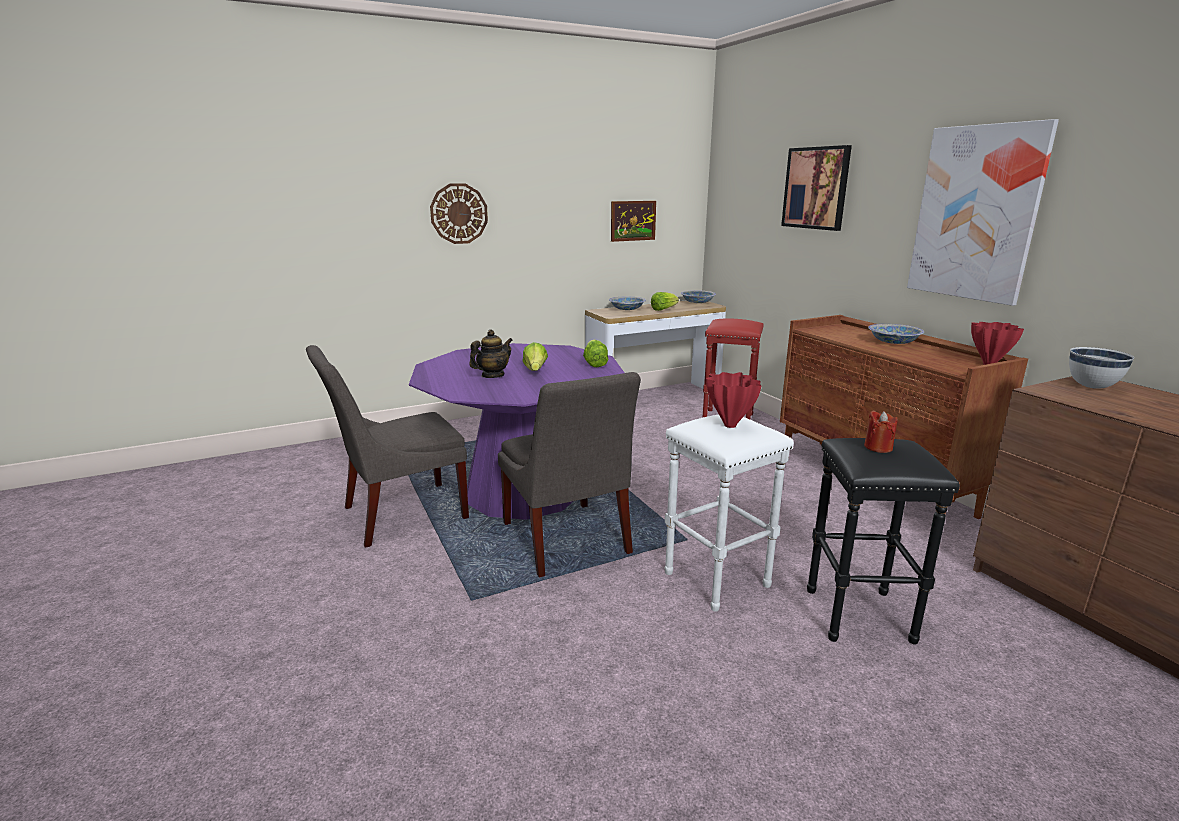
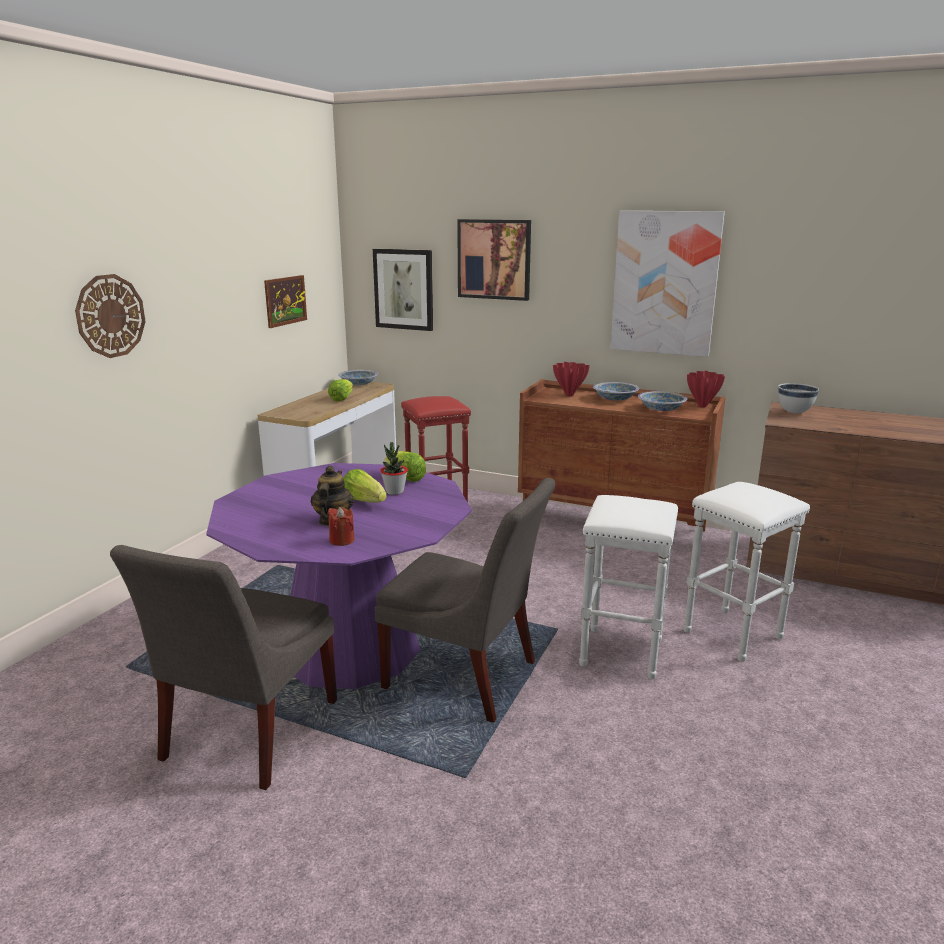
camera: 40 degrees left, 0 degrees up
bowl [609,296,646,310] -> bowl moved to [638,391,687,411]
red vase [706,372,762,428] -> red vase moved to [553,362,590,397]
black stool [807,438,960,645] -> white stool [683,482,810,662]
red candle [864,411,898,453] -> red candle moved to [328,507,355,546]
none -> picture [373,249,433,331]
none -> potted plant [380,442,408,495]

